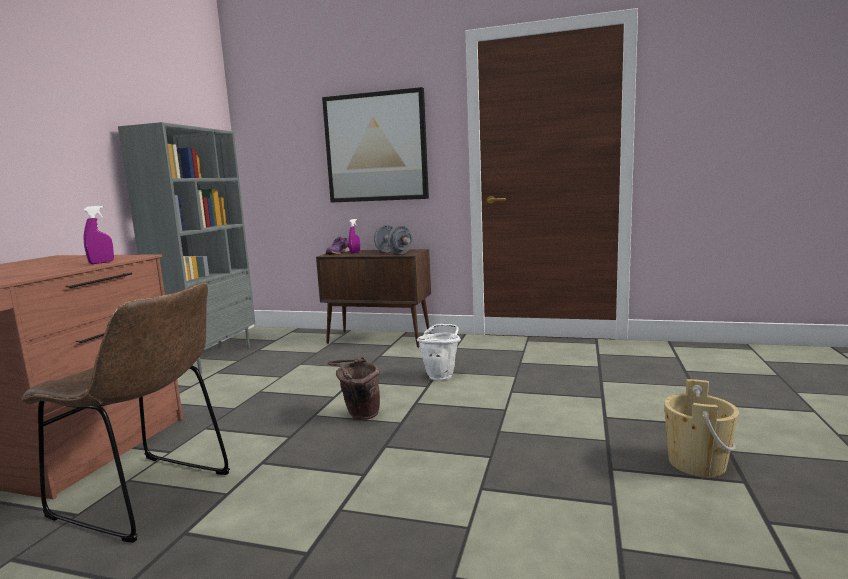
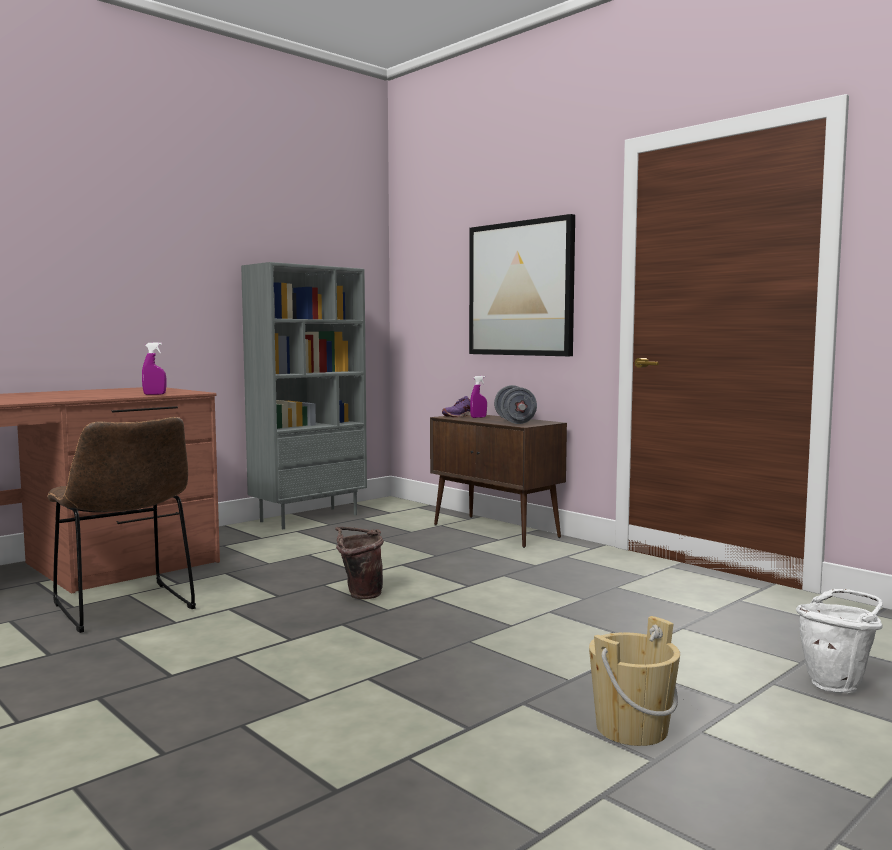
camera: 30 degrees right, 5 degrees down
white bucket [417,324,461,381] -> white bucket moved to [796,589,883,693]

